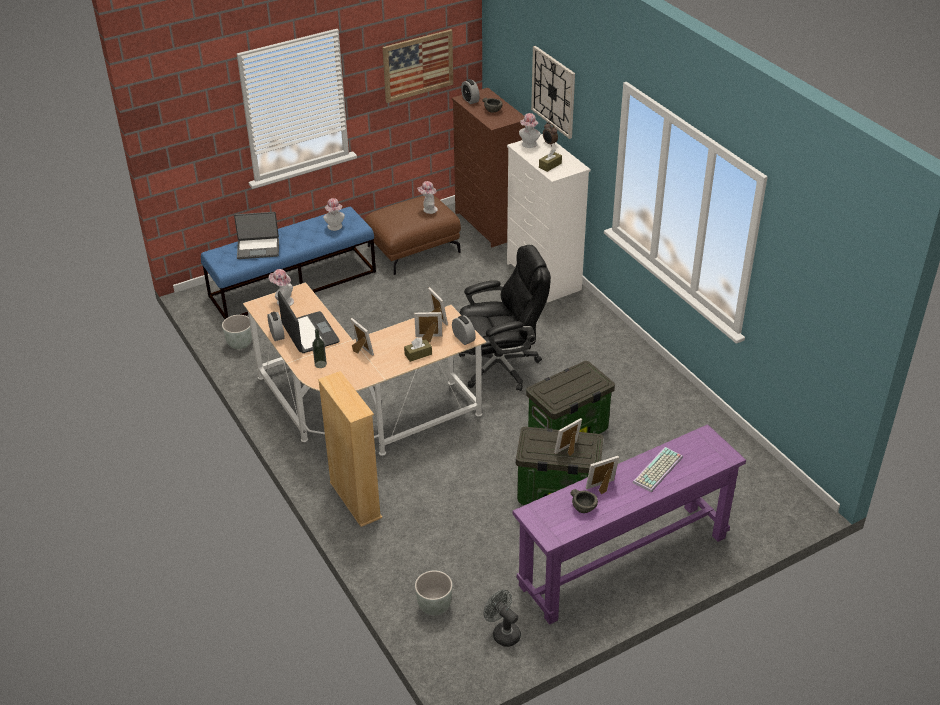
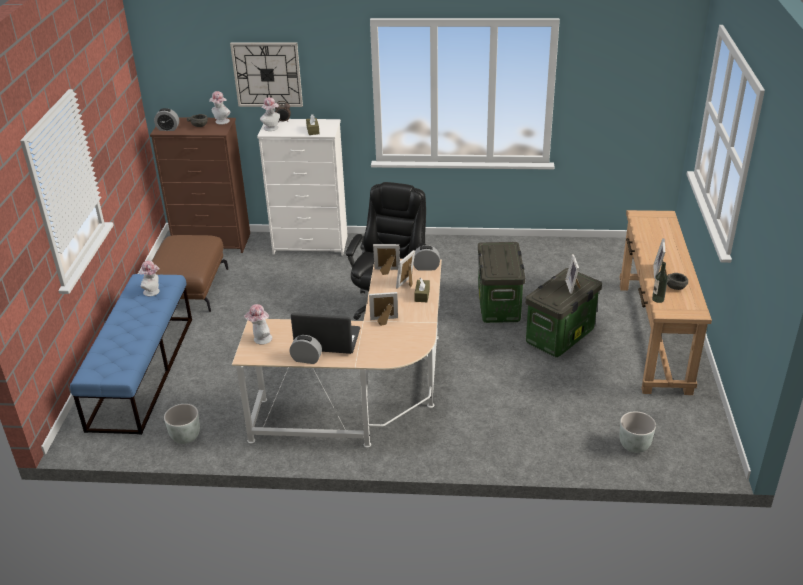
camera: 55 degrees left, 5 degrees down
laptop [234,212,279,259] -> none
bottle [312,329,327,368] -> bottle moved to [652,262,668,303]
beige bookcase [318,371,382,527] -> none
picture [383,29,453,103] -> none
hat [417,181,438,214] -> hat moved to [209,91,230,124]
grey fan [483,590,521,647] -> none
purple console table [513,424,746,625] -> brown console table [619,210,712,395]
keyboard [633,447,683,492] -> none

